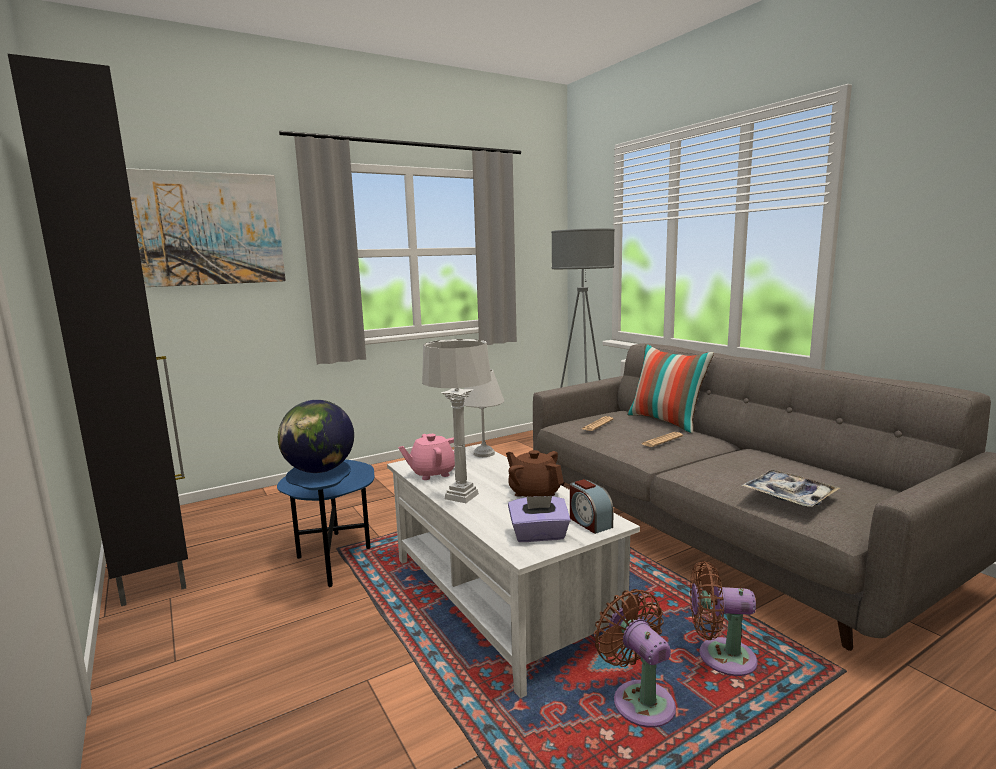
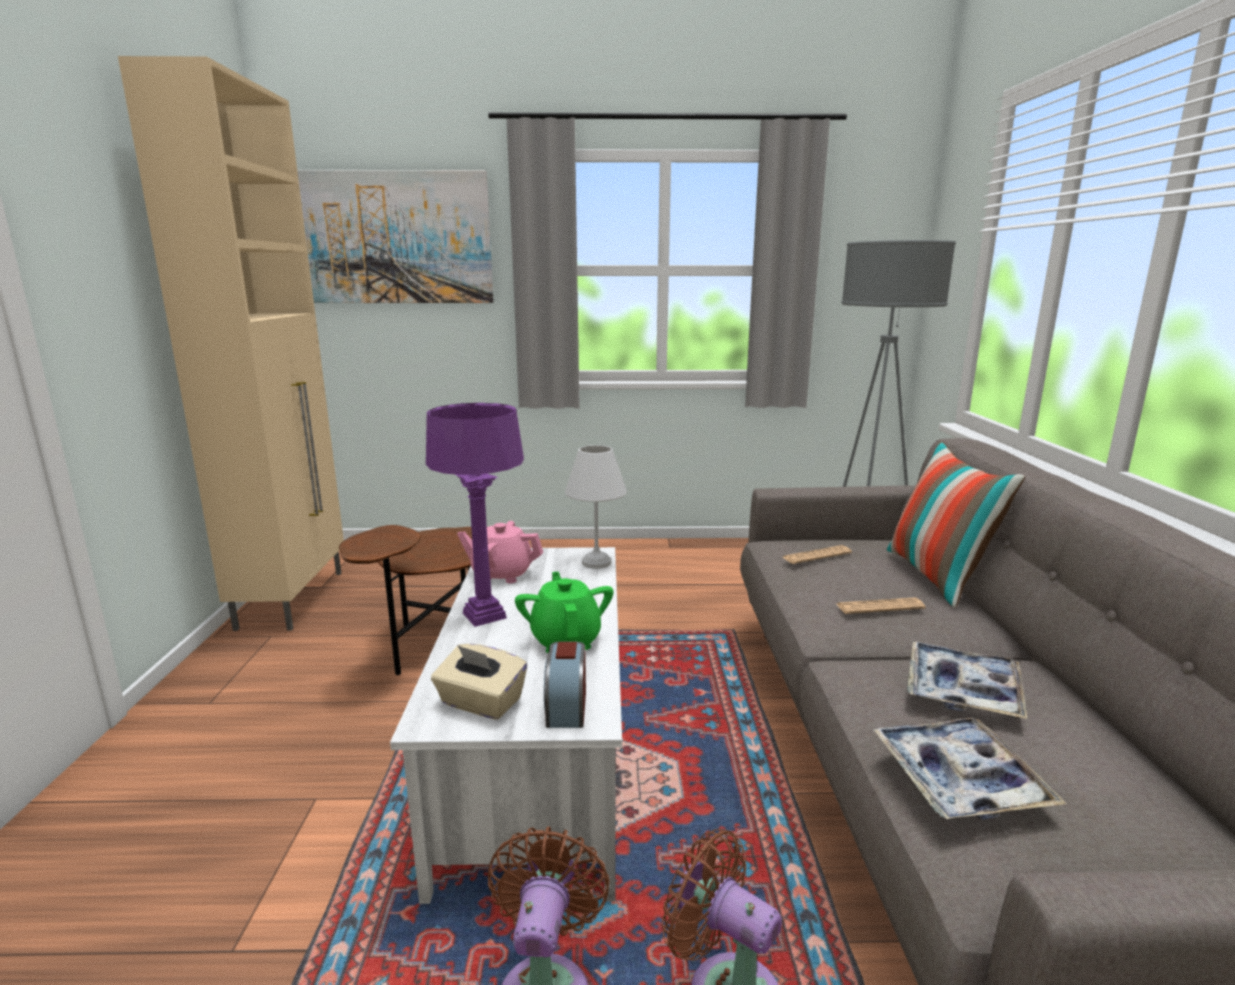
camera: 30 degrees right, 5 degrees up
black cabinet [8,54,188,606] -> beige cabinet [118,56,344,631]
blue side table [277,459,375,587] -> brown side table [339,525,472,675]
globe [278,400,354,473] -> none
grey table lamp [422,339,491,503] -> purple table lamp [426,403,524,627]
brown teapot [506,450,564,497] -> green teapot [515,572,614,653]
purple tissue box [508,496,571,542] -> beige tissue box [431,644,527,720]
none -> tray [907,642,1027,719]

